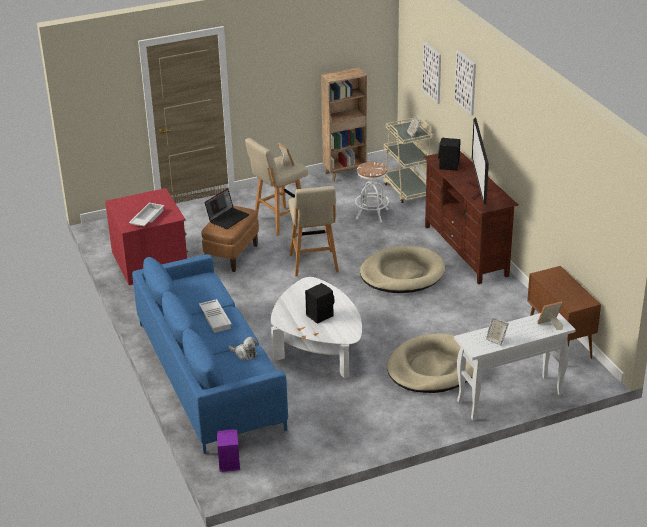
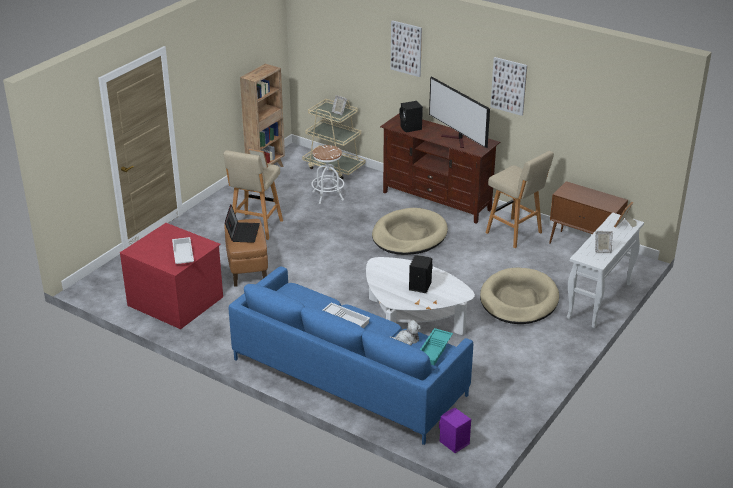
camera: 35 degrees left, 0 degrees up
beige stool [288,186,339,277] -> beige stool moved to [486,151,554,248]
picture [422,42,441,104] -> picture moved to [490,57,527,116]
none -> turquoise tray [420,328,453,365]

